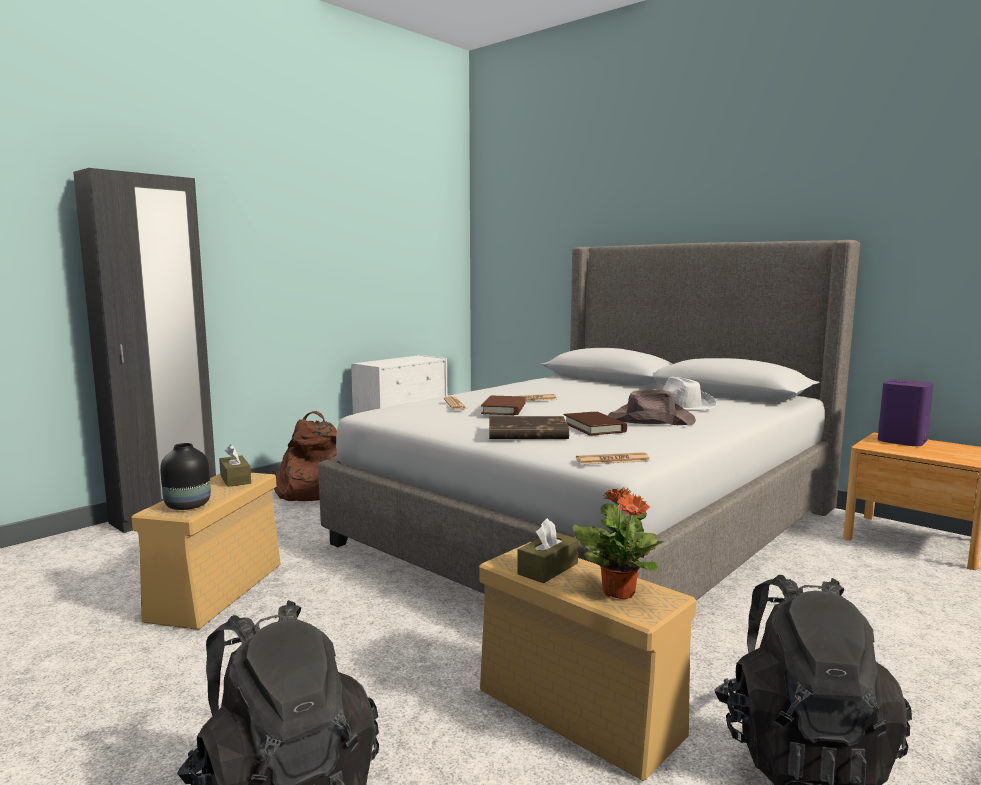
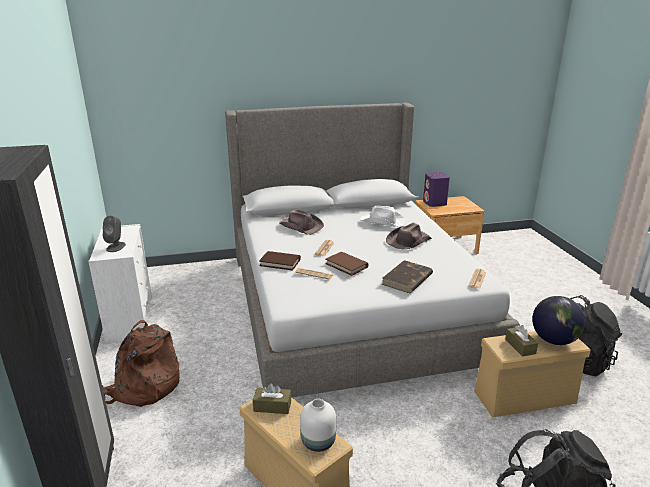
camera: 55 degrees left, 15 degrees up
black vase [160,443,211,510] -> white vase [300,399,336,452]
brown book [563,412,627,436] -> brown book moved to [259,251,301,271]
potted plant [572,487,664,599] -> globe [532,296,586,345]
none -> grey speaker [103,216,126,252]
none -> brown hat [280,209,324,235]

